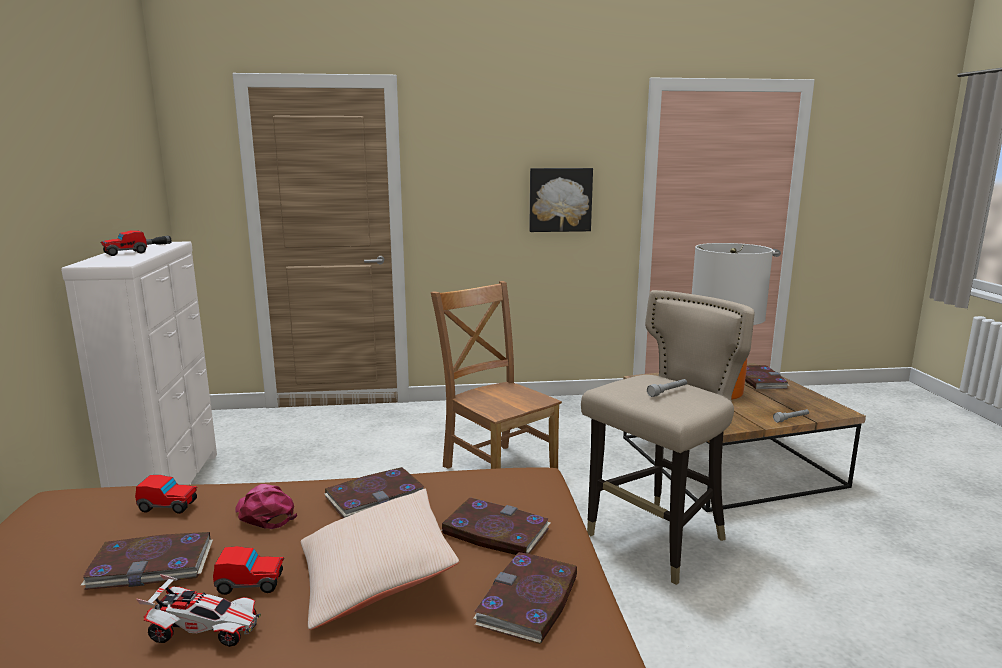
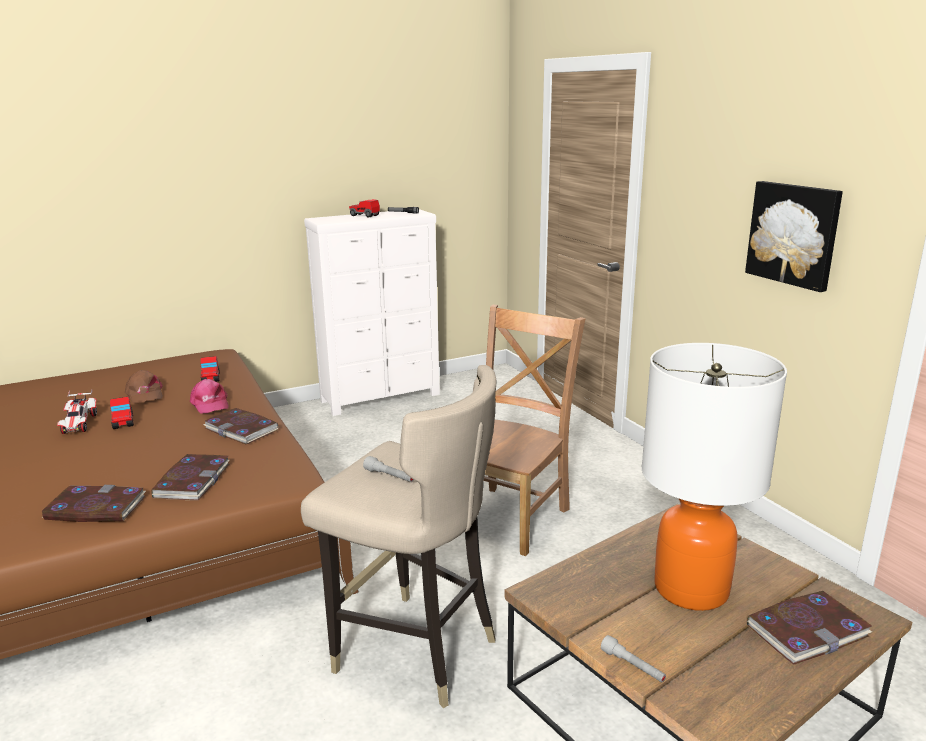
camera: 70 degrees right, 5 degrees up
book [81,532,213,590] -> brown cap [125,370,163,404]
pink cap [235,484,297,529] -> pink cap turned 120 degrees clockwise [190,379,229,414]
beige pillow [301,489,459,630] -> none

